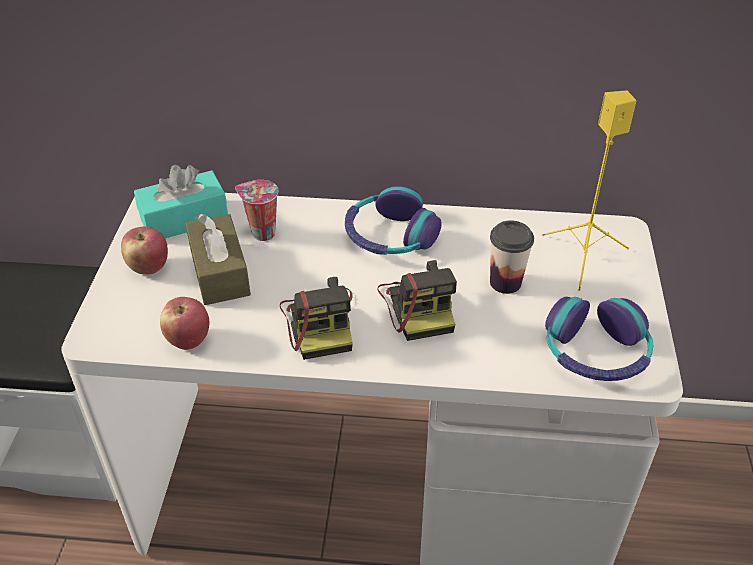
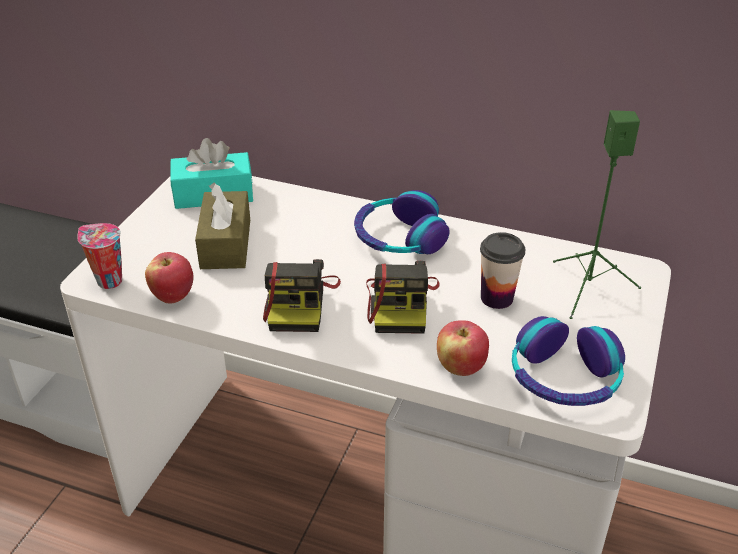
camera: 15 degrees right, 5 degrees down
apple [121,227,168,275] -> apple moved to [437,320,489,376]
cup [235,180,278,241] -> cup moved to [77,223,122,289]
yellow speaker [542,90,636,291] -> green speaker [553,110,641,319]

